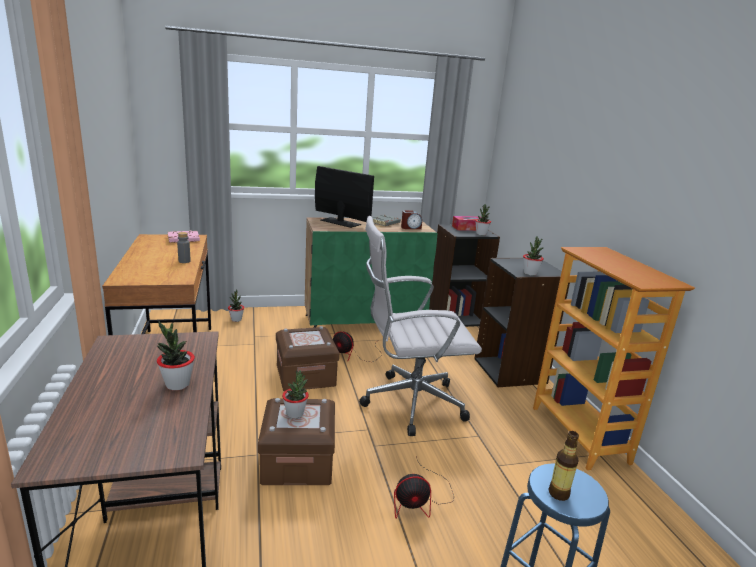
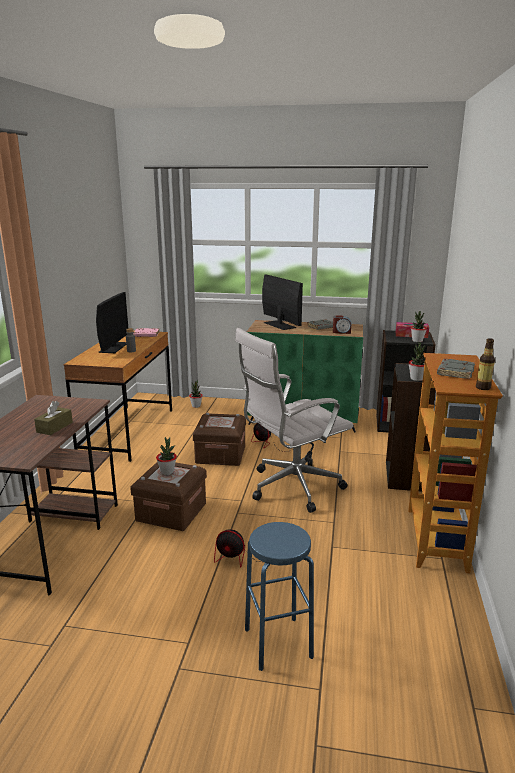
camera: 25 degrees right, 0 degrees up
potted plant [157,321,195,390] -> brown tissue box [34,401,73,435]
white office chair [359,216,482,436] -> white office chair turned 45 degrees counterclockwise [235,328,353,513]
bottle [549,431,579,501] -> bottle moved to [476,338,495,390]
none -> monitor [96,292,128,353]
none -> grey book [437,359,475,379]

